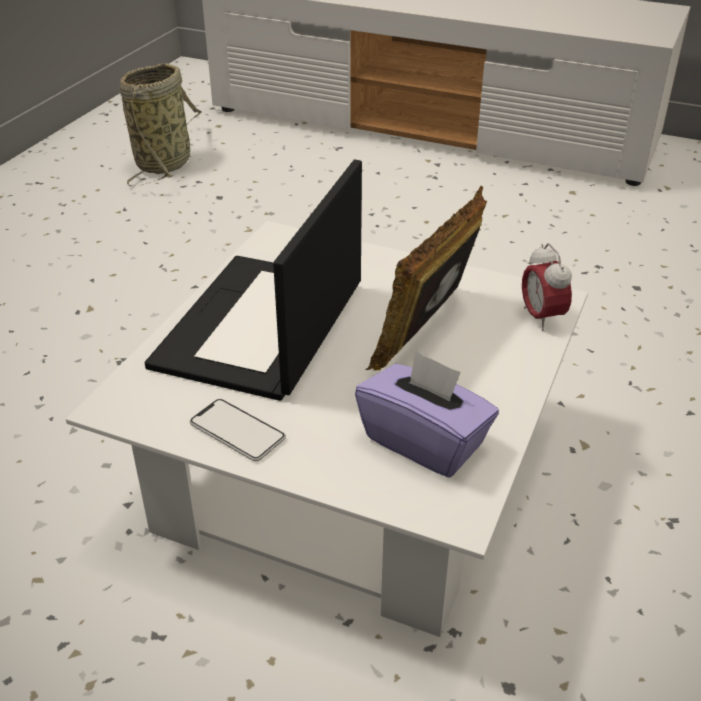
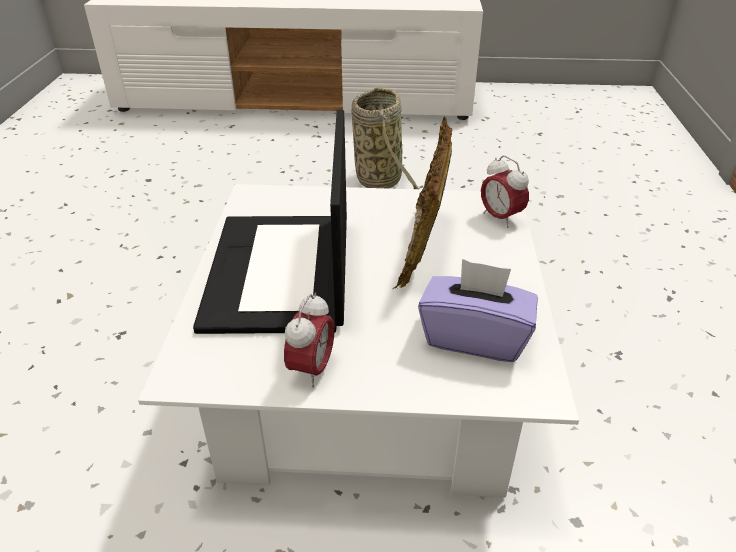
camera: 20 degrees left, 0 degrees up
basket [120,63,202,186] -> basket moved to [351,87,420,189]
phone [190,399,286,461] -> alarm clock [284,292,335,388]

